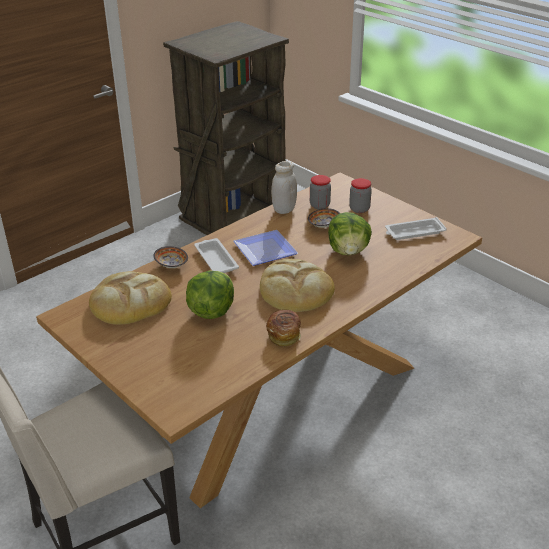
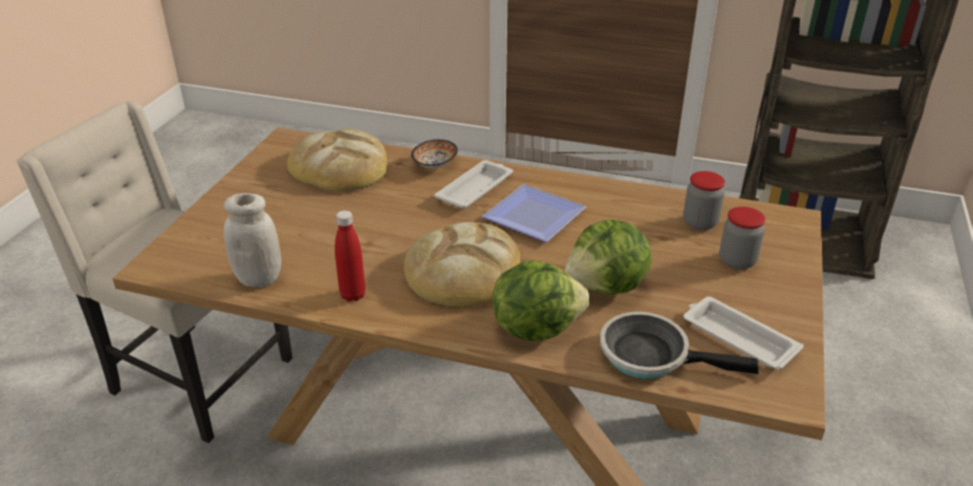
camera: 60 degrees right, 0 degrees up
lettuce [186,271,234,319] -> lettuce moved to [493,260,589,341]
bread [266,310,301,347] -> red bottle [335,210,366,302]
white jar [271,161,297,214] -> white jar moved to [224,193,281,287]
bowl [308,208,340,228] -> none
none -> frying pan [600,312,758,379]

